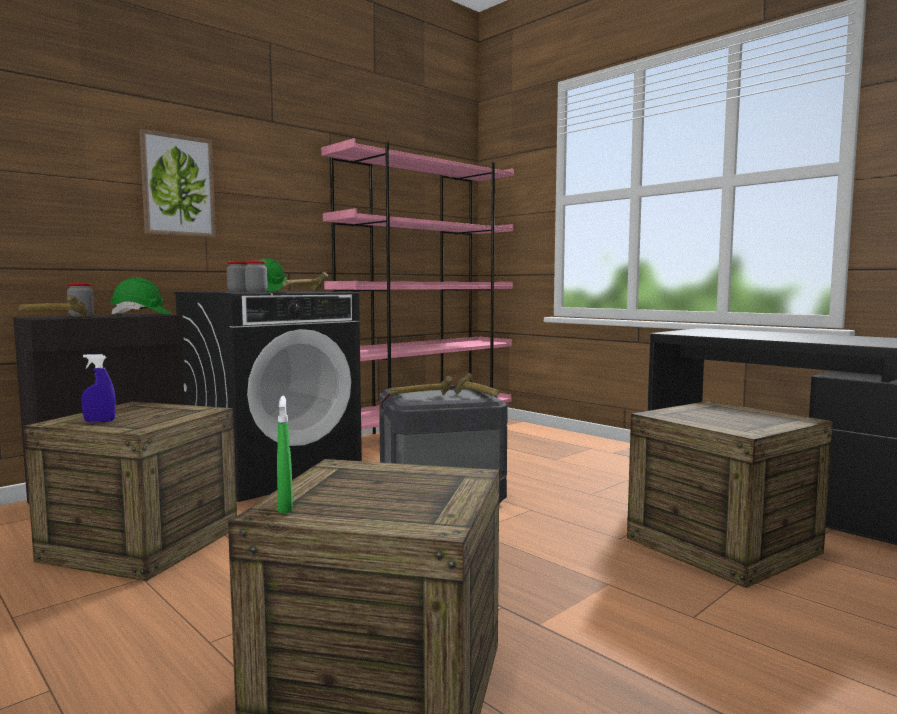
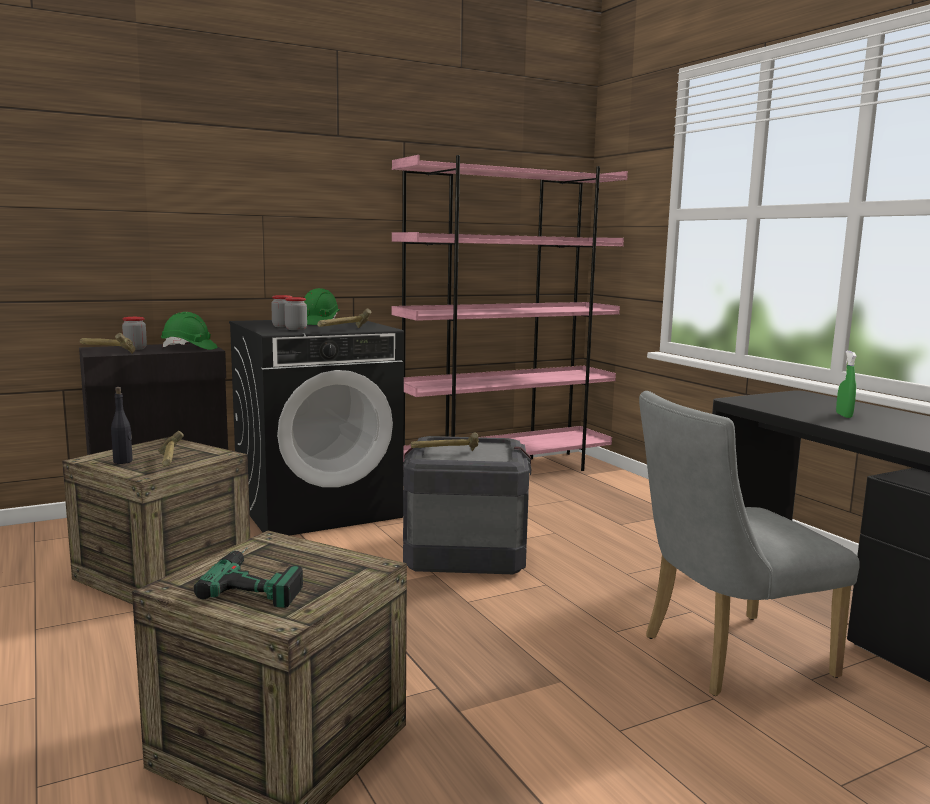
camera: 15 degrees right, 5 degrees up
blue spray bottle [81,354,116,422] -> black bottle [111,387,133,464]
picture [139,129,216,237] -> none
green spray bottle [277,396,293,514] -> green spray bottle moved to [836,351,857,418]
hammer [454,373,499,396] -> hammer moved to [158,431,184,466]
crate [627,401,833,588] -> grey chair [639,391,860,696]
none -> power drill [194,547,303,608]

